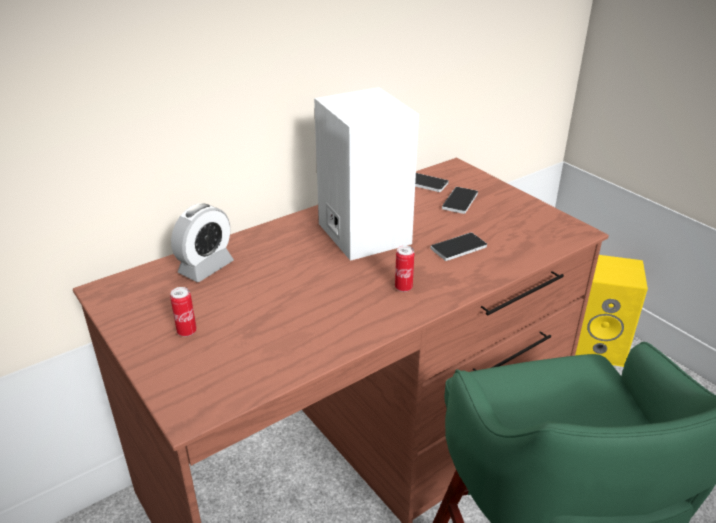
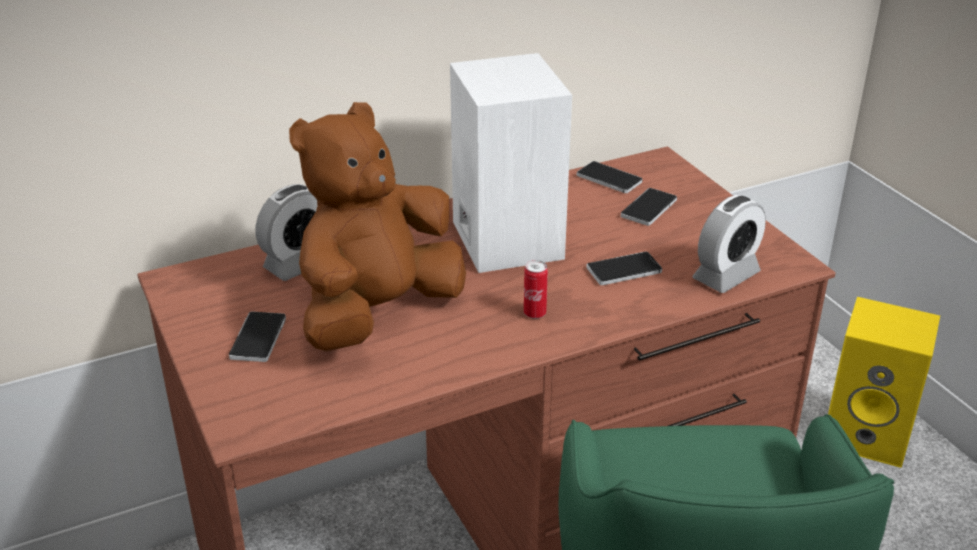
camera: 10 degrees right, 0 degrees up
can [170,287,197,337] -> phone [229,311,286,362]
none -> brown plush toy [289,102,466,351]
none -> alarm clock [692,195,766,293]

